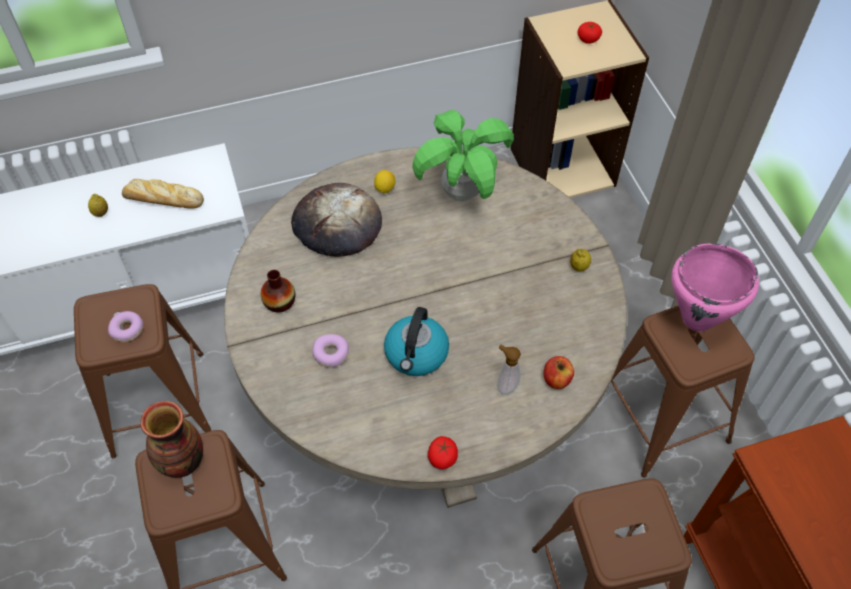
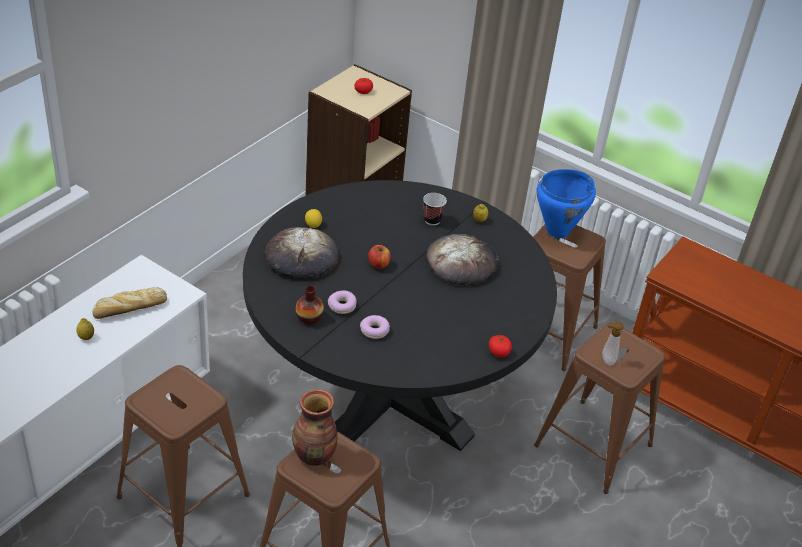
camera: 40 degrees left, 15 degrees down
donut [108,311,143,342] -> donut moved to [328,291,357,314]
beige dining table [224,147,627,508] -> black dining table [243,180,557,451]
kettle [384,307,449,376] -> none
potted plant [412,110,514,201] -> none
soap dispenser [497,345,521,395] -> soap dispenser moved to [602,322,624,365]
apple [543,356,574,389] -> apple moved to [368,245,391,269]
pink cooking pot [671,243,759,332] -> blue cooking pot [537,169,596,238]
none -> cup [423,193,447,225]
none -> bread [427,234,499,285]

